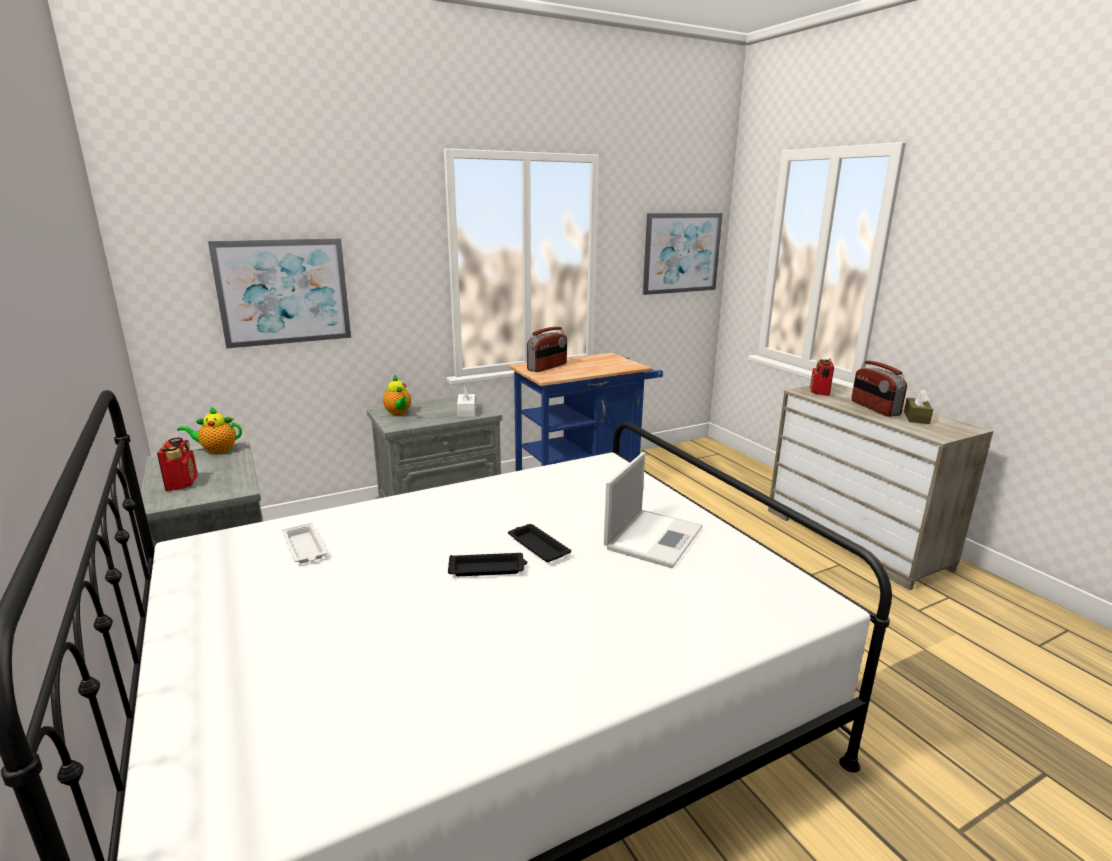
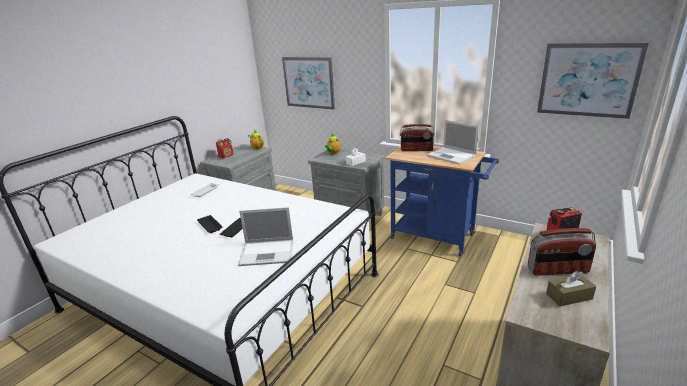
camera: 60 degrees right, 5 degrees up
radio [852,361,907,417] -> radio turned 135 degrees counterclockwise [528,228,596,276]
none -> laptop [426,120,479,165]

